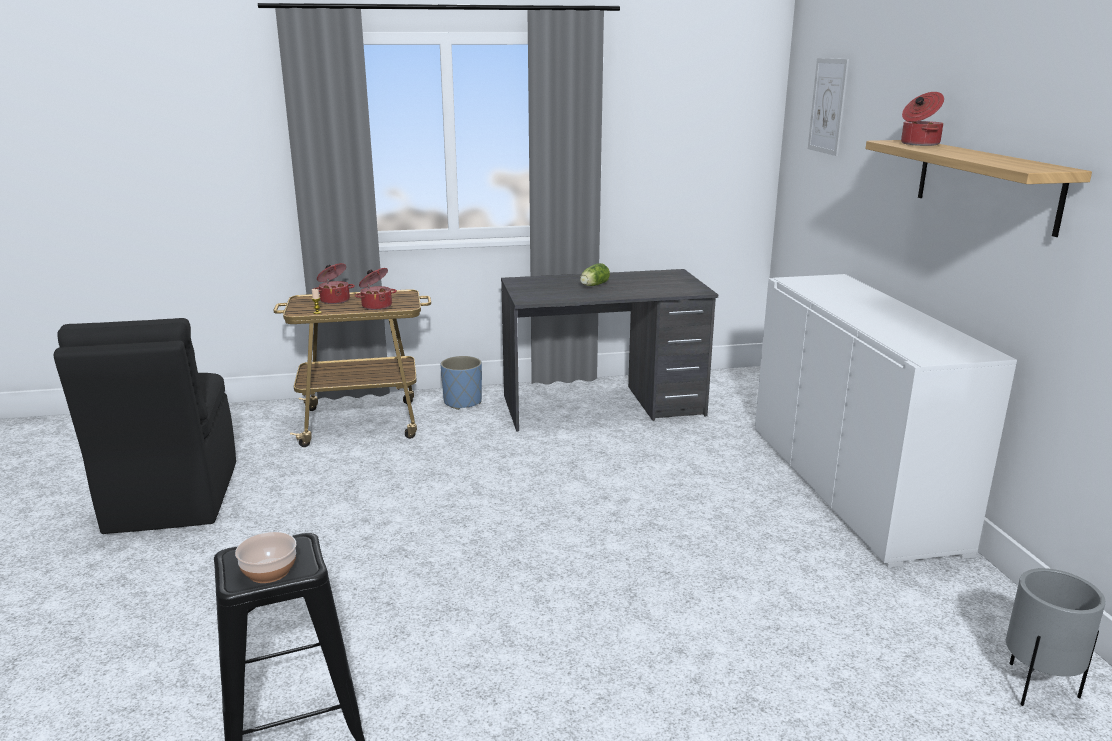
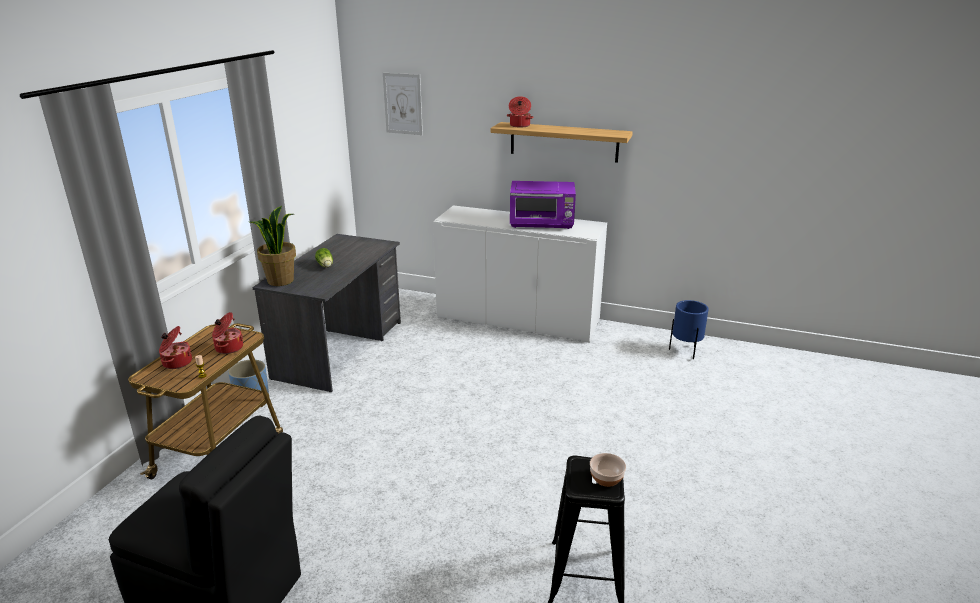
camera: 60 degrees left, 5 degrees up
grey planter [1006,568,1106,706] -> blue planter [669,300,709,359]
none -> potted plant [250,206,296,286]
none -> purple microwave [510,181,576,229]

